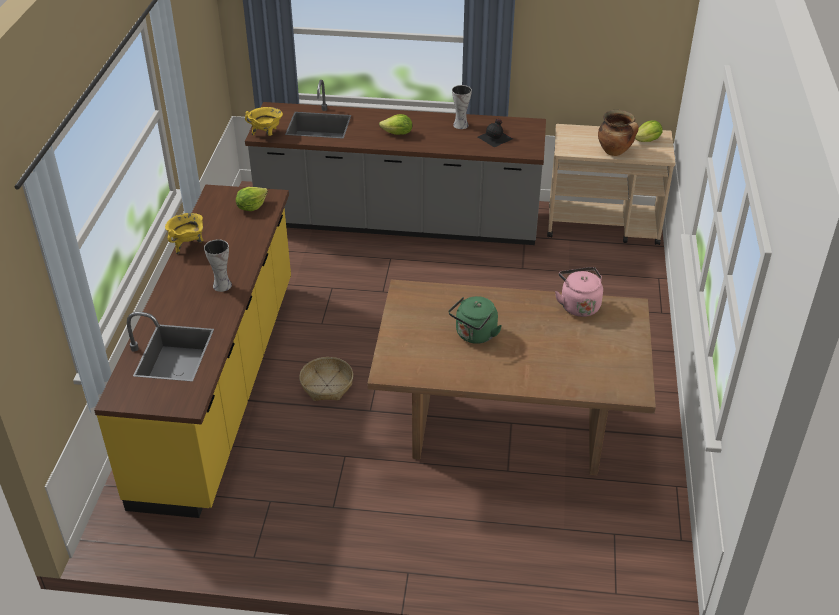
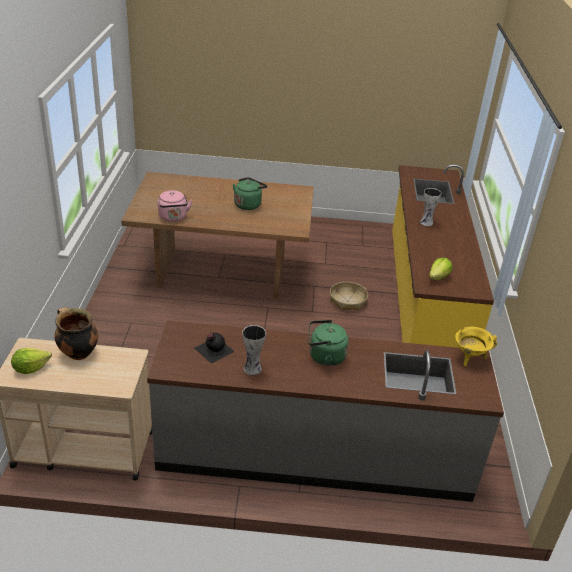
camera: 175 degrees right, 5 degrees down
yellow cooking pot [165,213,204,254] -> none
lettuce [379,114,412,135] -> green kettle [308,320,349,366]

